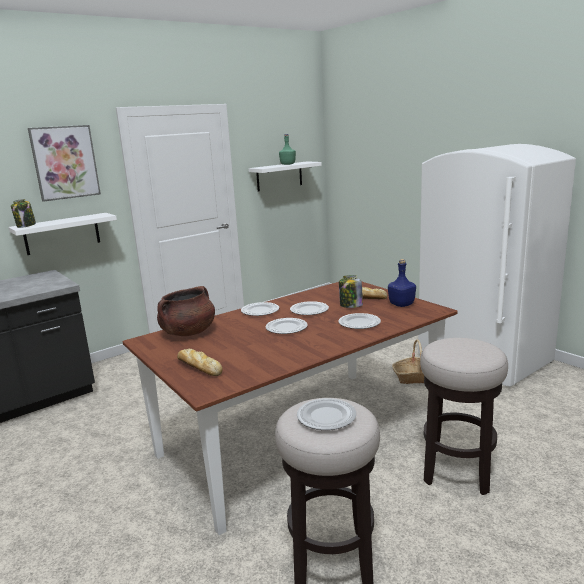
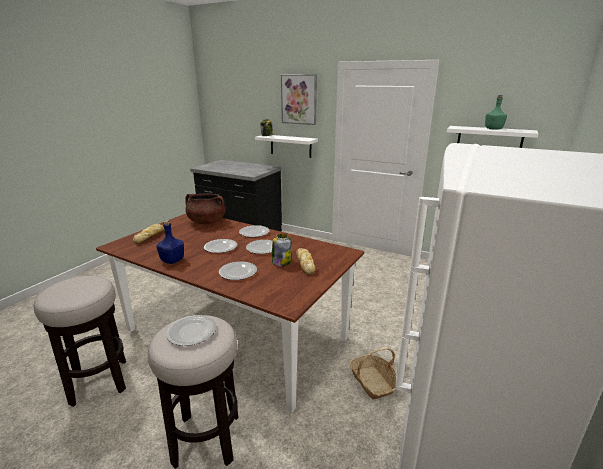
camera: 65 degrees right, 5 degrees up
plate [297,398,356,430] -> plate moved to [166,315,217,346]
blue bottle [388,259,416,307] -> blue bottle moved to [157,220,184,264]

